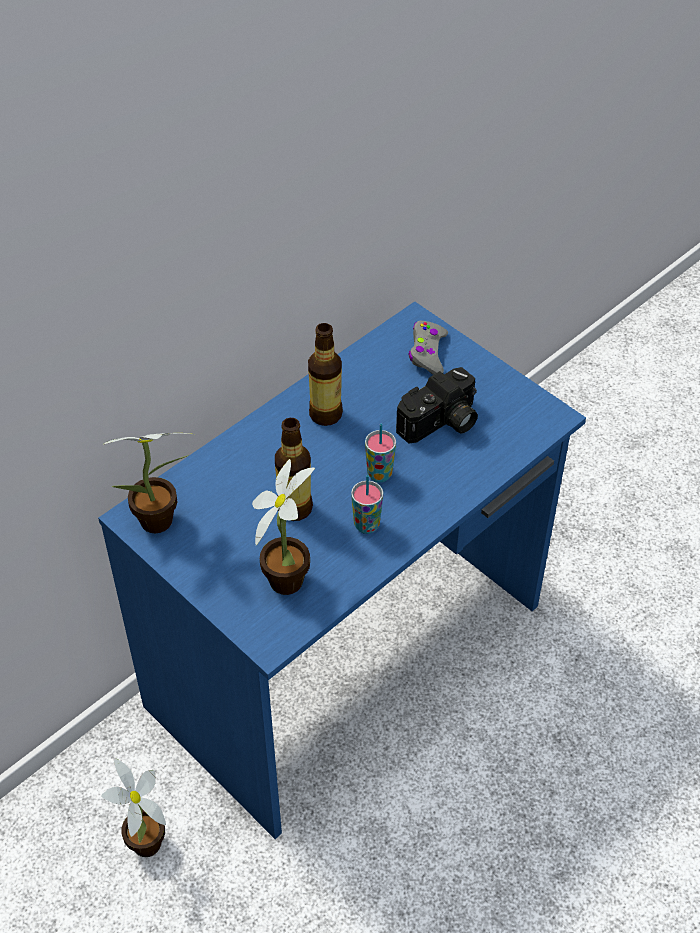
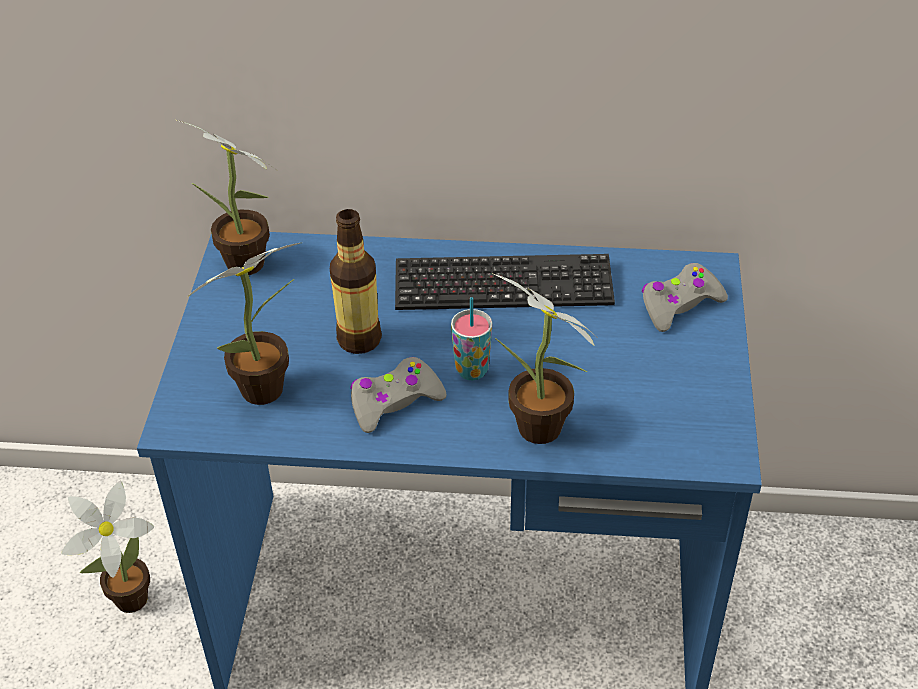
camera: 50 degrees right, 5 degrees down
bottle [308,323,343,426] -> keyboard [395,254,615,310]
cup [351,475,384,534] -> grey game controller [350,357,447,433]
camera [396,367,478,444] -> none
none -> potted plant [494,274,594,444]

